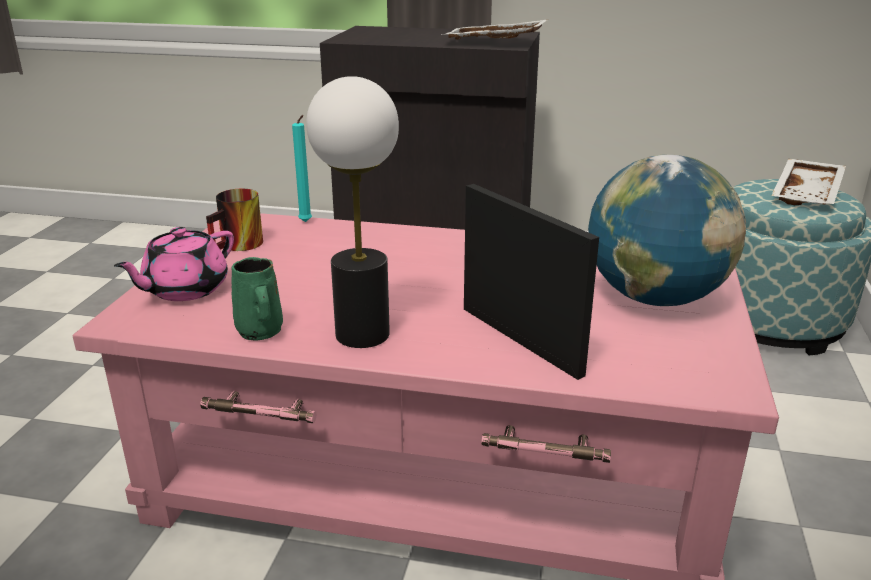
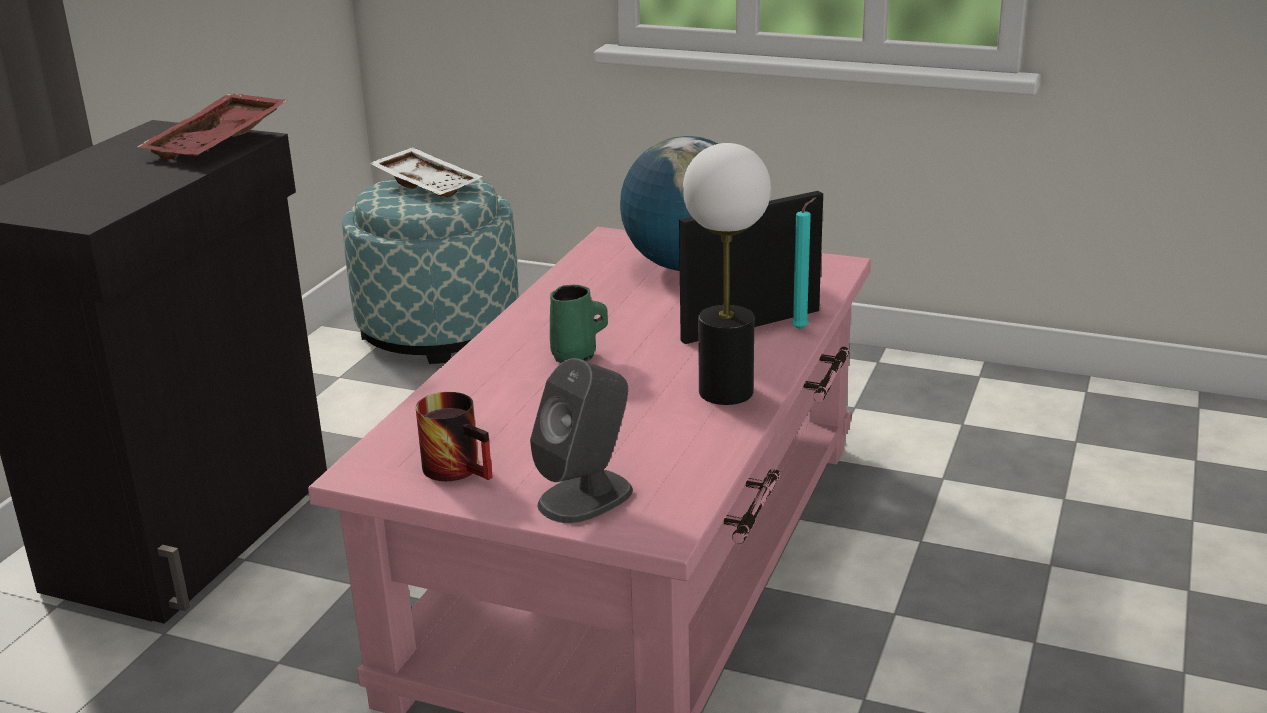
camera: 80 degrees left, 0 degrees up
pink teapot [114,227,234,301] -> grey speaker [530,358,633,523]
green mug [231,257,283,341] -> green mug moved to [550,285,608,363]
turquoise candle [292,115,312,222] -> turquoise candle moved to [791,197,817,329]
white tray [441,19,549,40] -> red tray [138,93,288,160]

